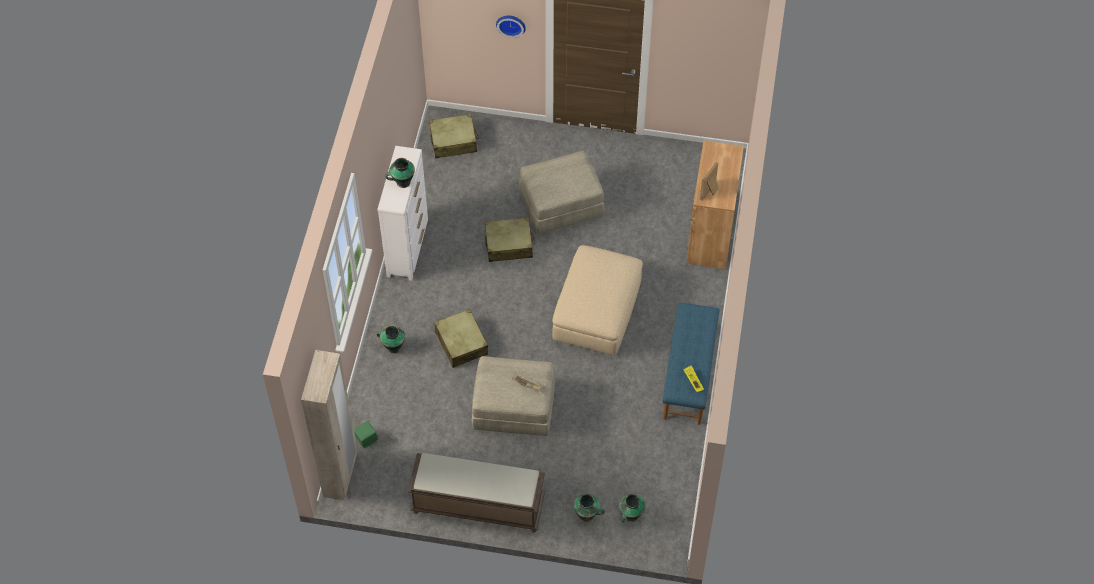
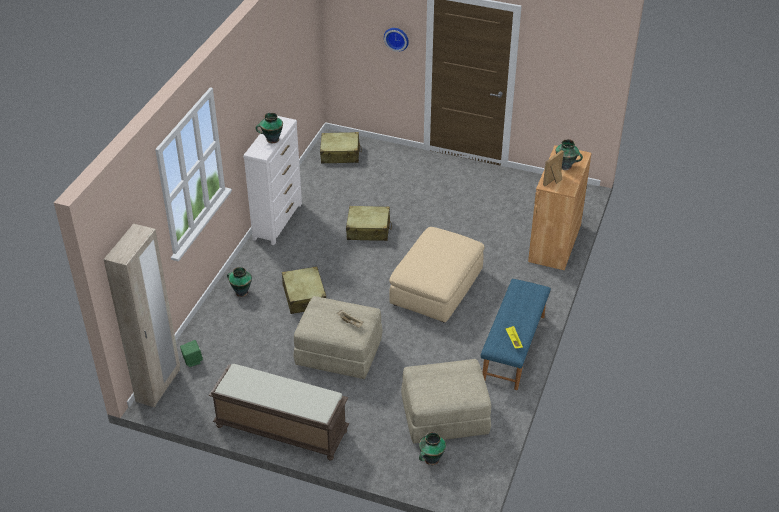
camera: 10 degrees right, 15 degrees down
beige ottoman [519,151,604,234] -> beige ottoman moved to [401,359,491,443]
vase [574,494,605,522] -> vase moved to [556,139,583,170]

